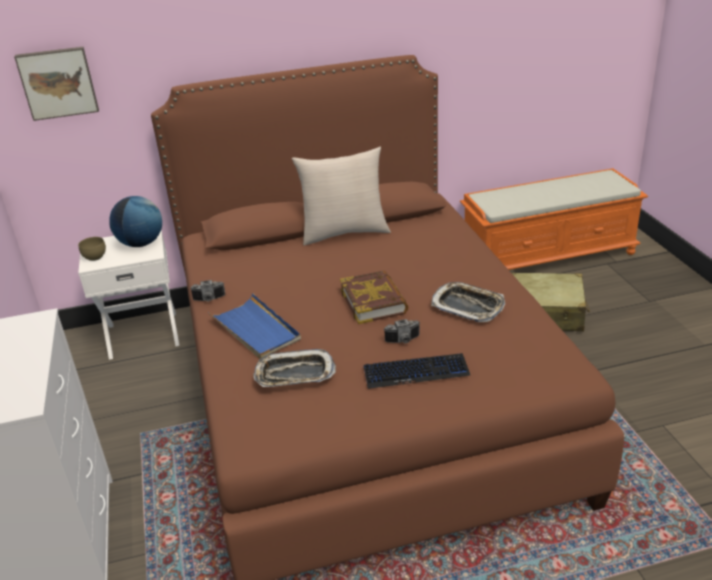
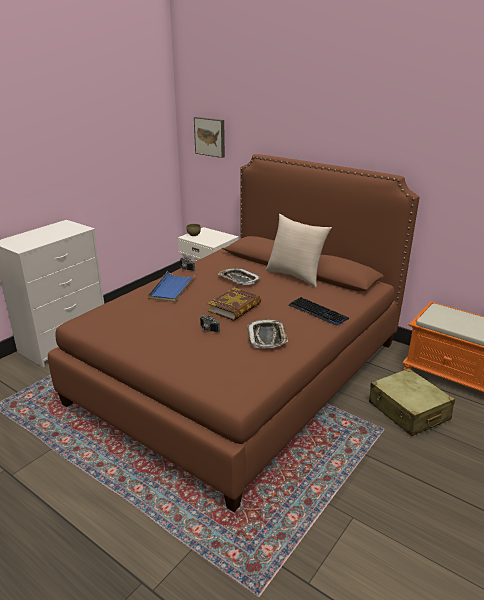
camera: 50 degrees right, 5 degrees down
globe [109,196,162,247] -> none
tray [253,349,336,387] -> tray moved to [218,268,261,285]
keyboard [363,353,470,389] -> keyboard moved to [289,297,349,326]

